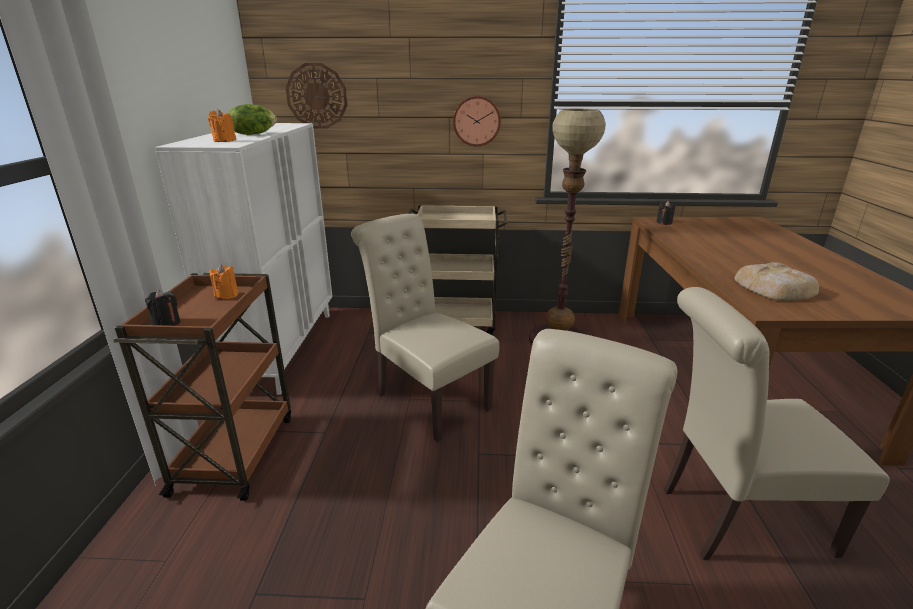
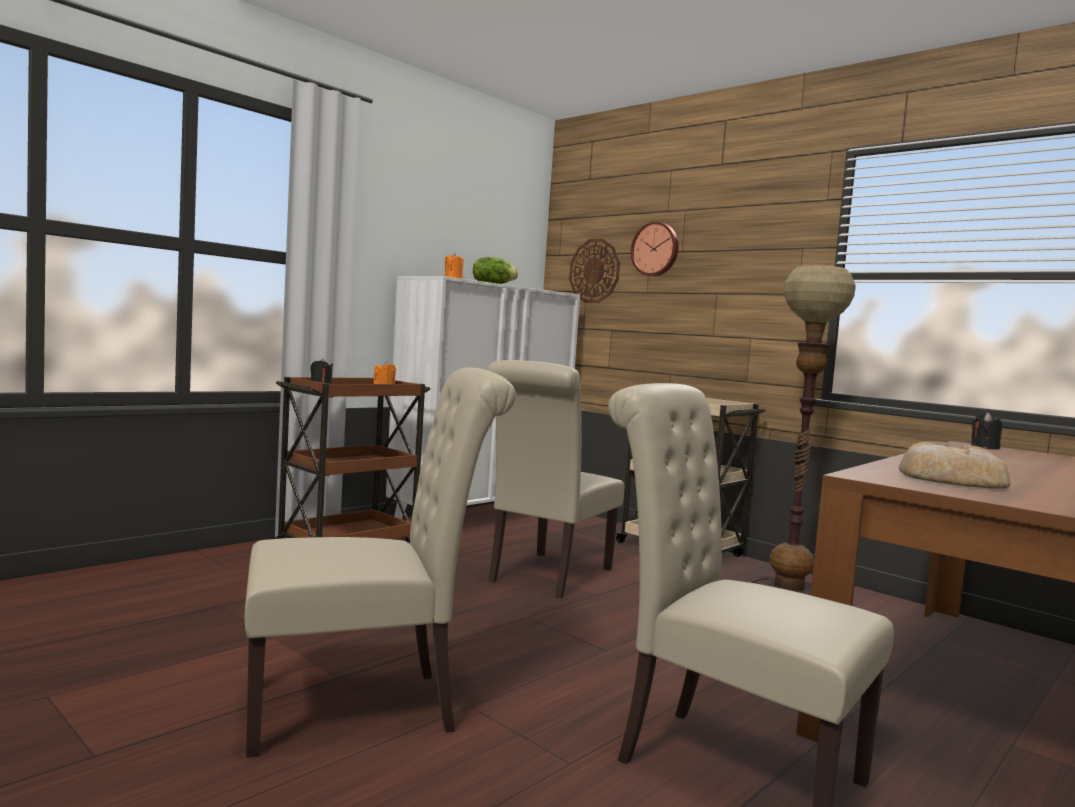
camera: 40 degrees right, 20 degrees down
beige chair [351,214,499,442] -> beige chair turned 150 degrees counterclockwise [487,360,624,599]
wall clock [453,96,501,146] -> wall clock moved to [631,222,679,276]

